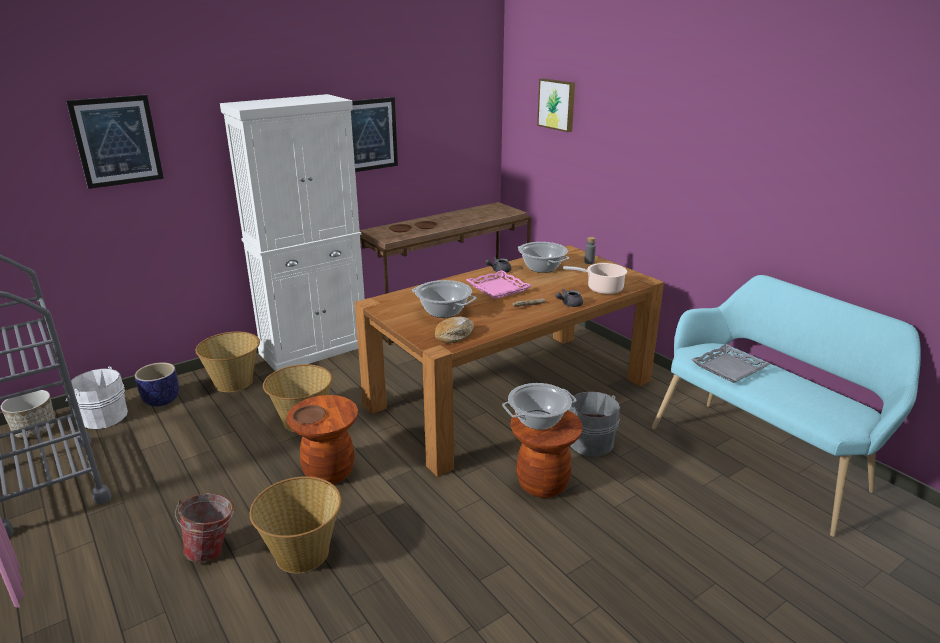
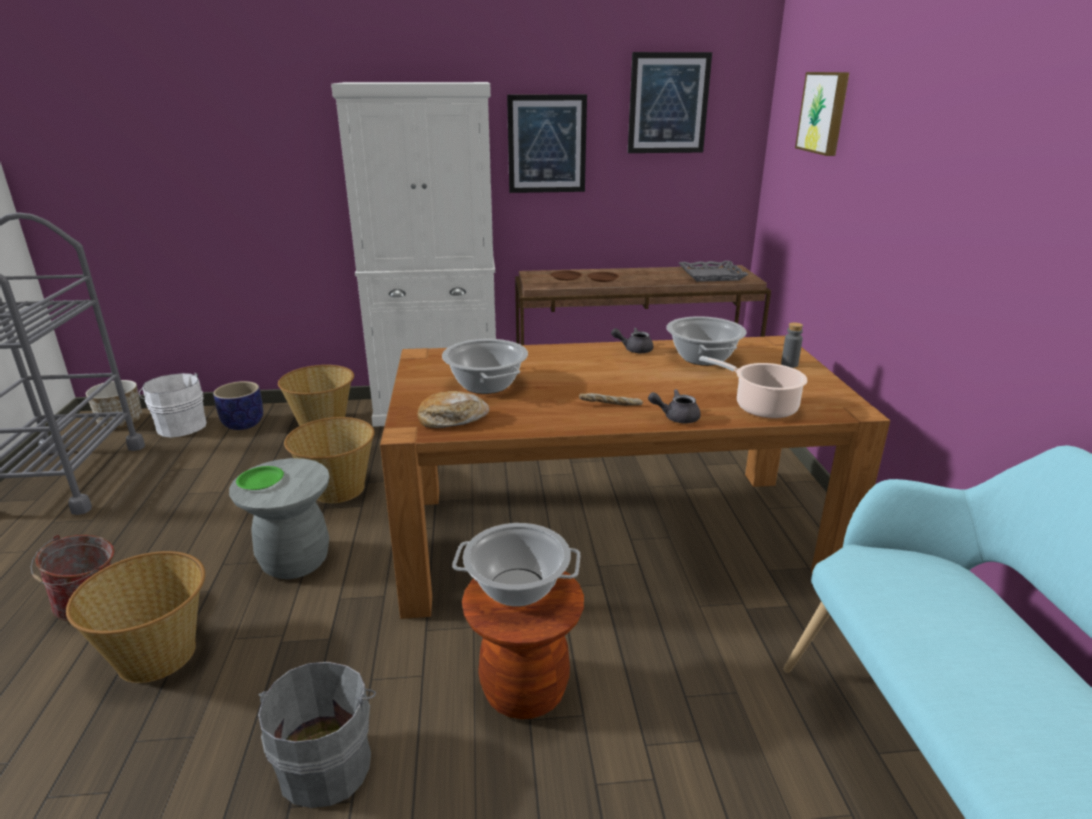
camera: 30 degrees right, 0 degrees up
picture [66,95,164,189] -> picture moved to [628,52,712,153]
brown stool [287,395,358,484] -> grey stool [229,458,330,579]
brown plate [292,405,326,424] -> green plate [236,466,284,490]
pink tray [466,270,532,299] -> none
grey bucket [568,392,620,457] -> grey bucket moved to [258,662,376,808]
grey tray [691,344,770,383] -> grey tray moved to [679,261,749,282]

